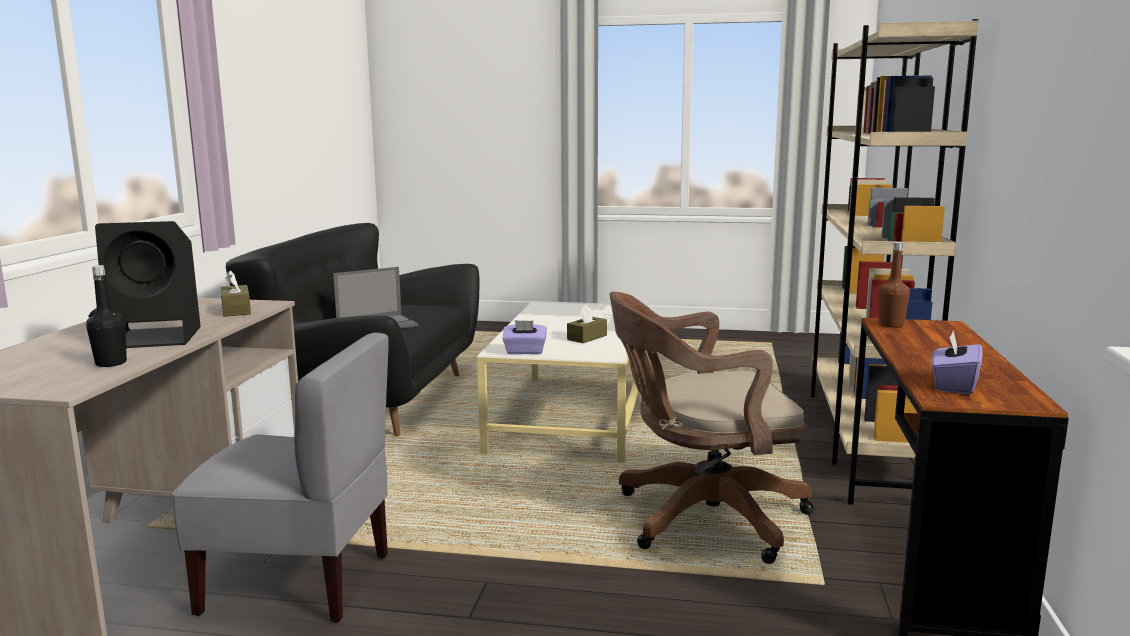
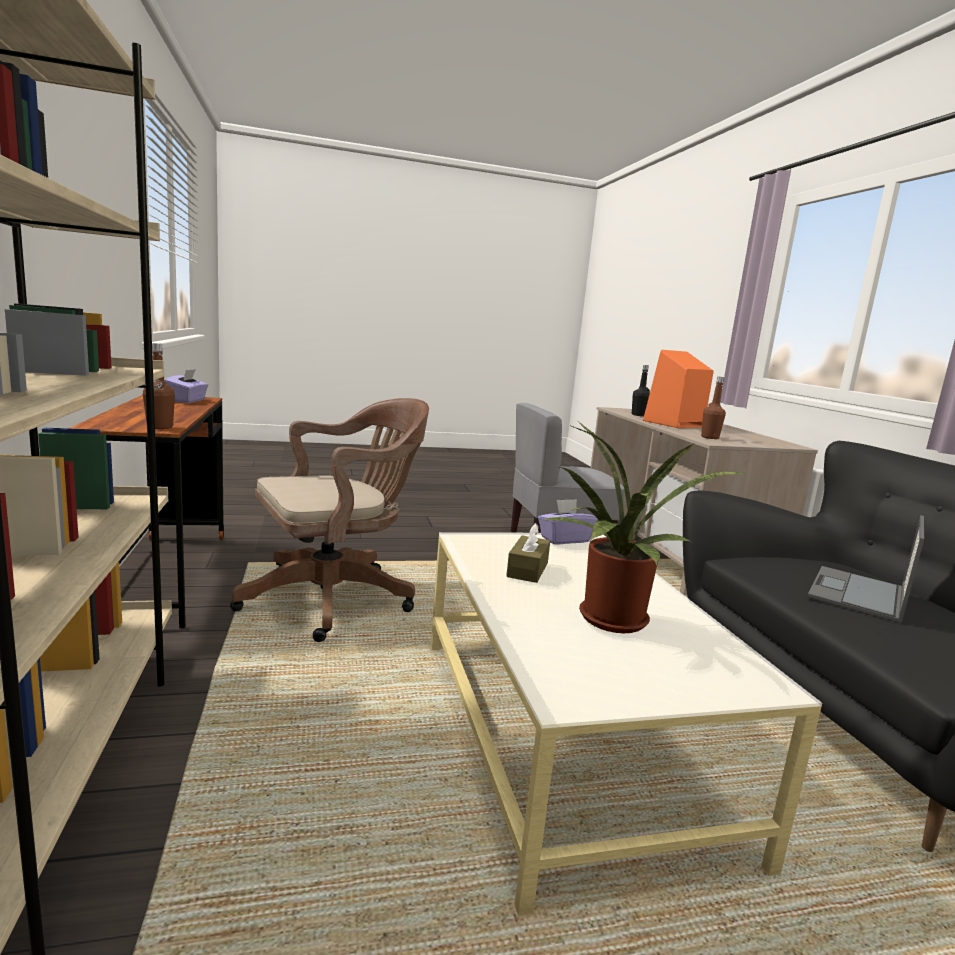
camera: 155 degrees right, 0 degrees up
black speaker [95,221,201,348] -> orange speaker [643,350,714,428]
brown tissue box [221,270,251,317] -> brown bottle [701,377,726,439]
none -> potted plant [541,422,743,633]

